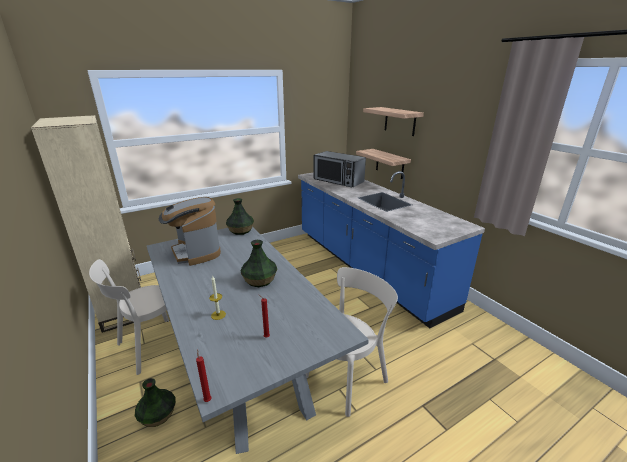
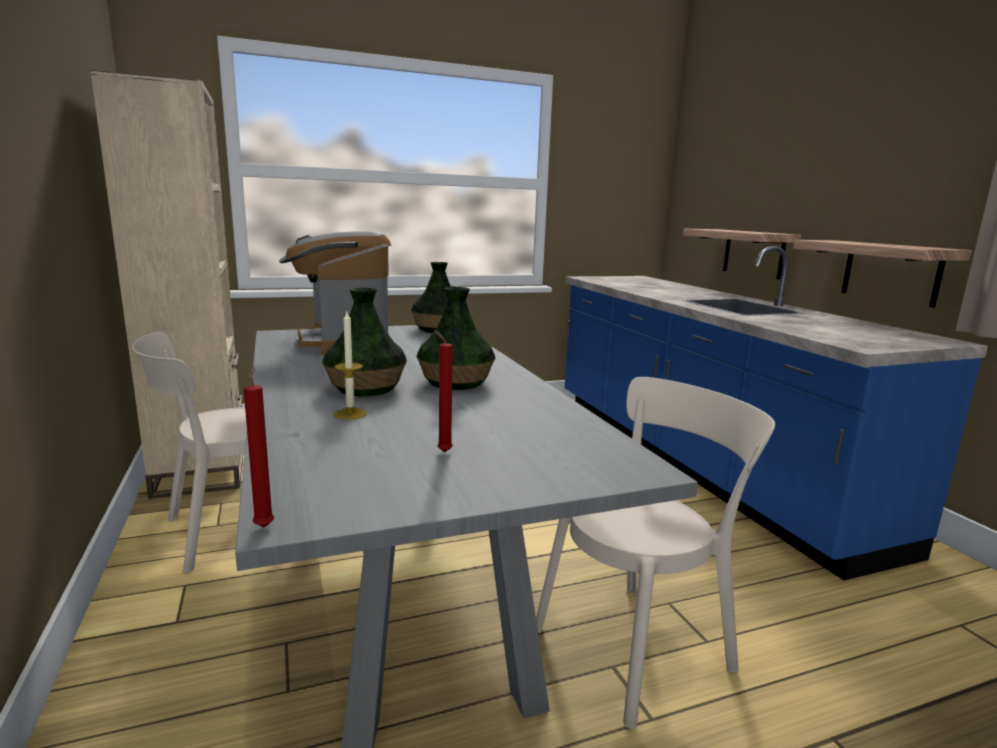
camera: 10 degrees right, 10 degrees down
vase [135,378,176,427] -> vase moved to [322,288,407,396]
microwave [314,151,366,187] -> none
shelf [363,107,424,136] -> shelf moved to [793,240,972,308]

